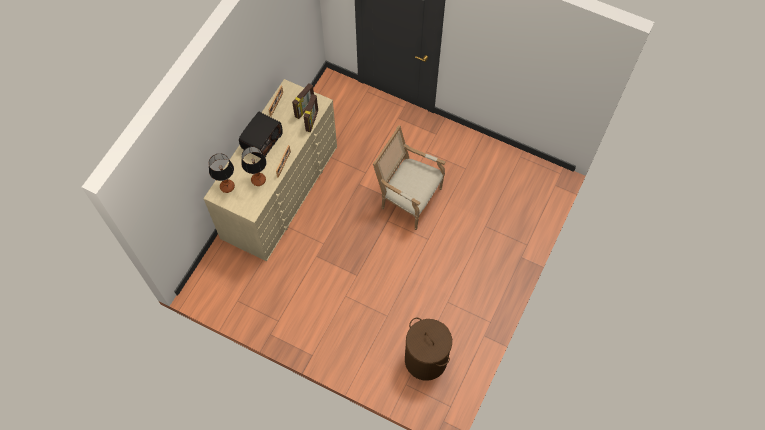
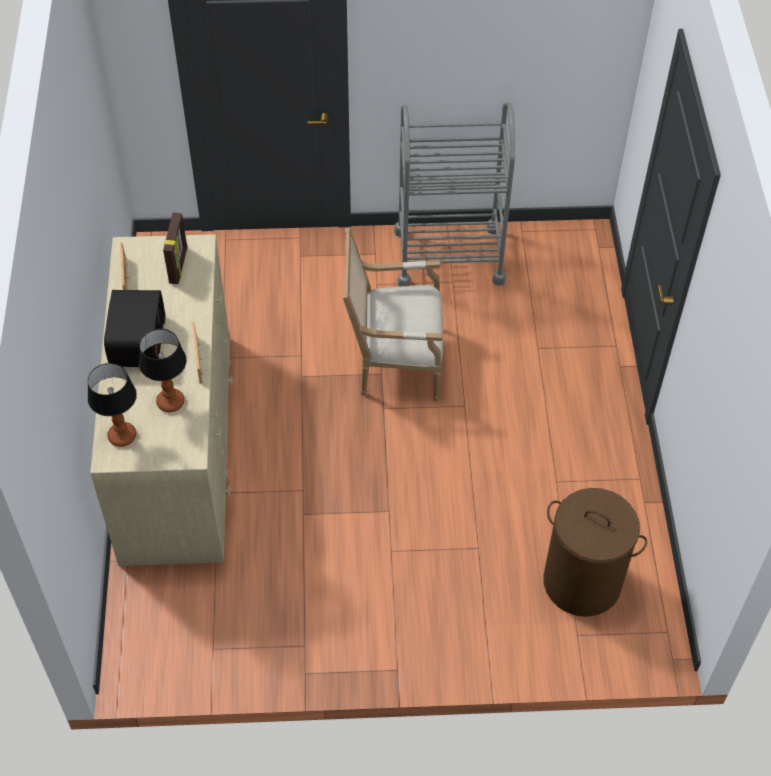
camera: 30 degrees left, 10 degrees down
picture frame [304,94,318,132] -> none
none -> grey cart [394,102,515,287]

